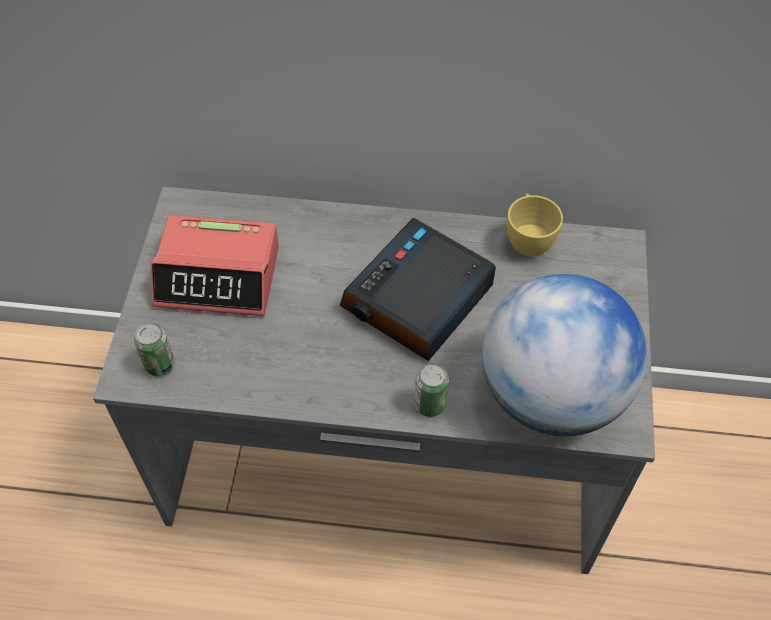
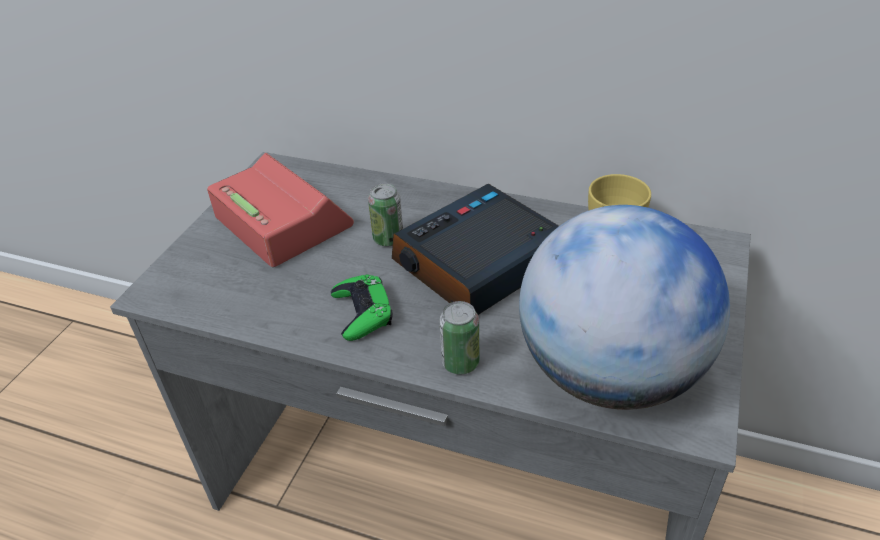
camera: 15 degrees right, 15 degrees down
can [134,322,175,376] -> can moved to [368,183,403,246]
alarm clock [150,215,279,316] -> alarm clock turned 150 degrees counterclockwise [207,153,354,267]
none -> green game controller [331,274,392,341]

